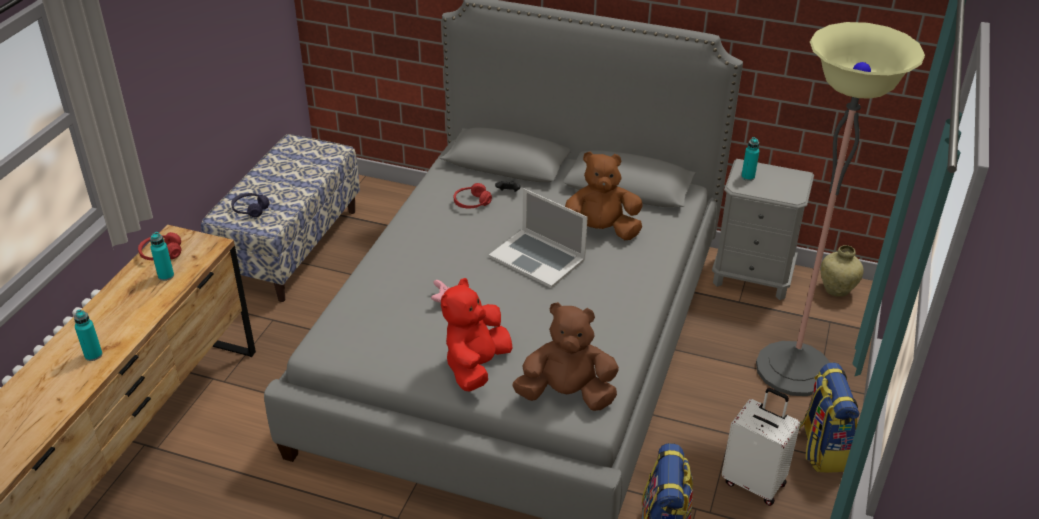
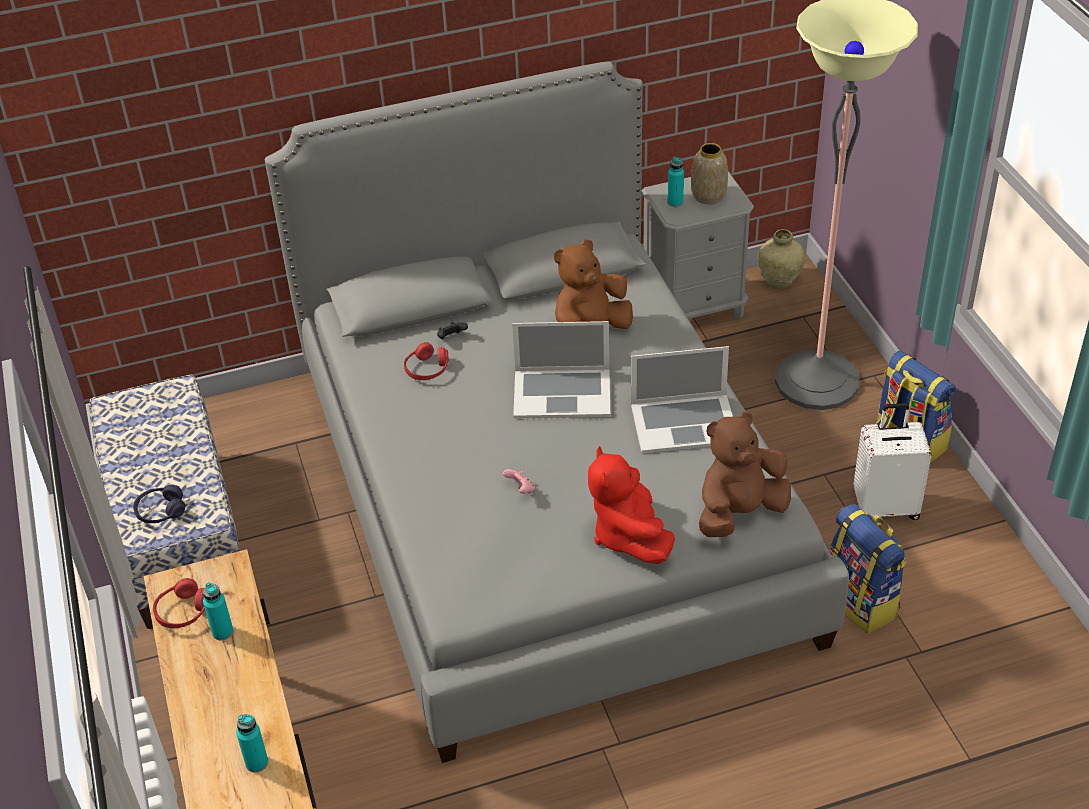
camera: 35 degrees left, 5 degrees up
none -> laptop [631,346,733,453]
none -> vase [691,143,728,205]

